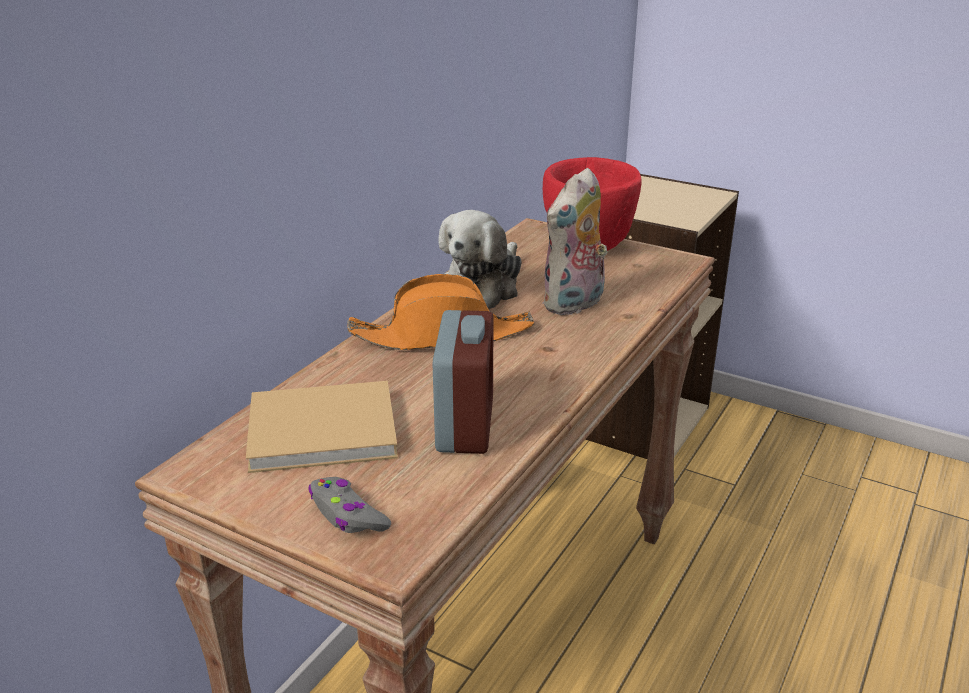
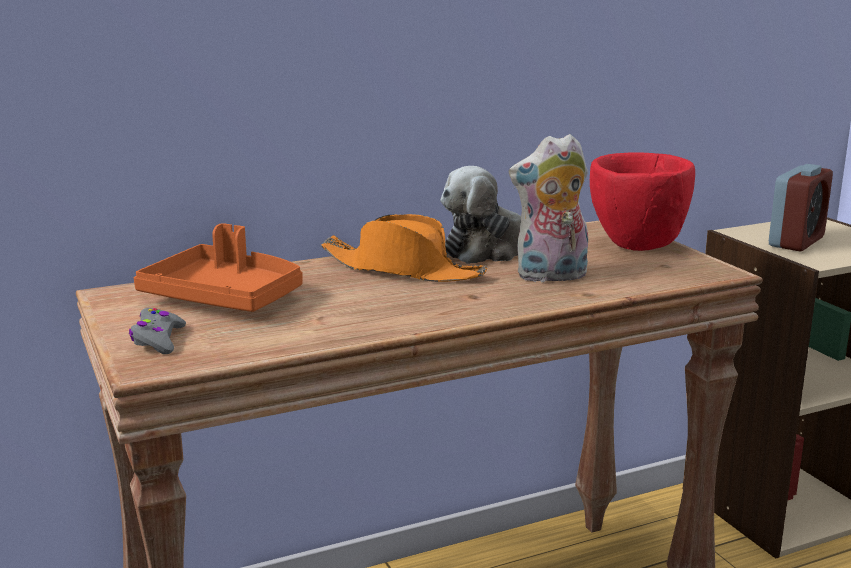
camera: 35 degrees right, 10 degrees down
beige book [246,381,398,473] -> orange tray [134,223,302,312]
alarm clock [433,310,494,454] -> alarm clock moved to [769,164,833,252]

